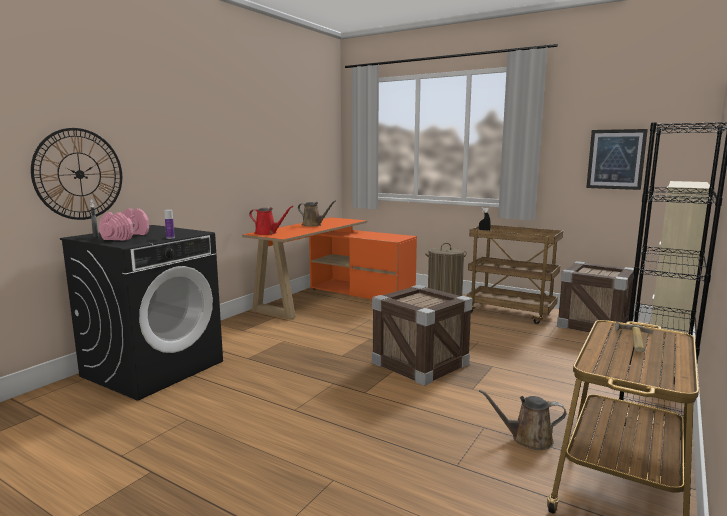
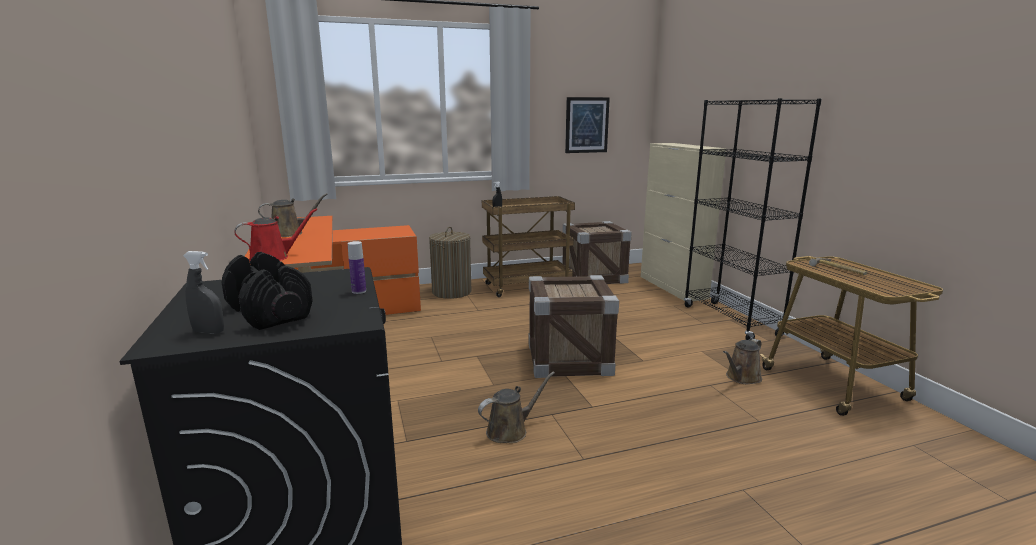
camera: 50 degrees left, 5 degrees up
wall clock [31,128,122,220] -> none
pink dumbbell [99,208,149,240] -> black dumbbell [221,252,313,330]
none -> brown watering can [478,372,555,443]

